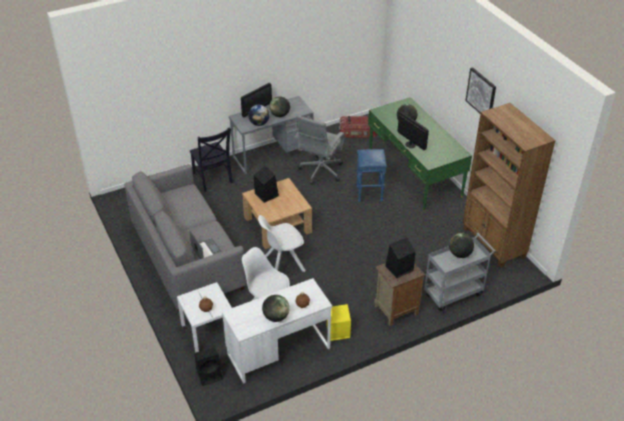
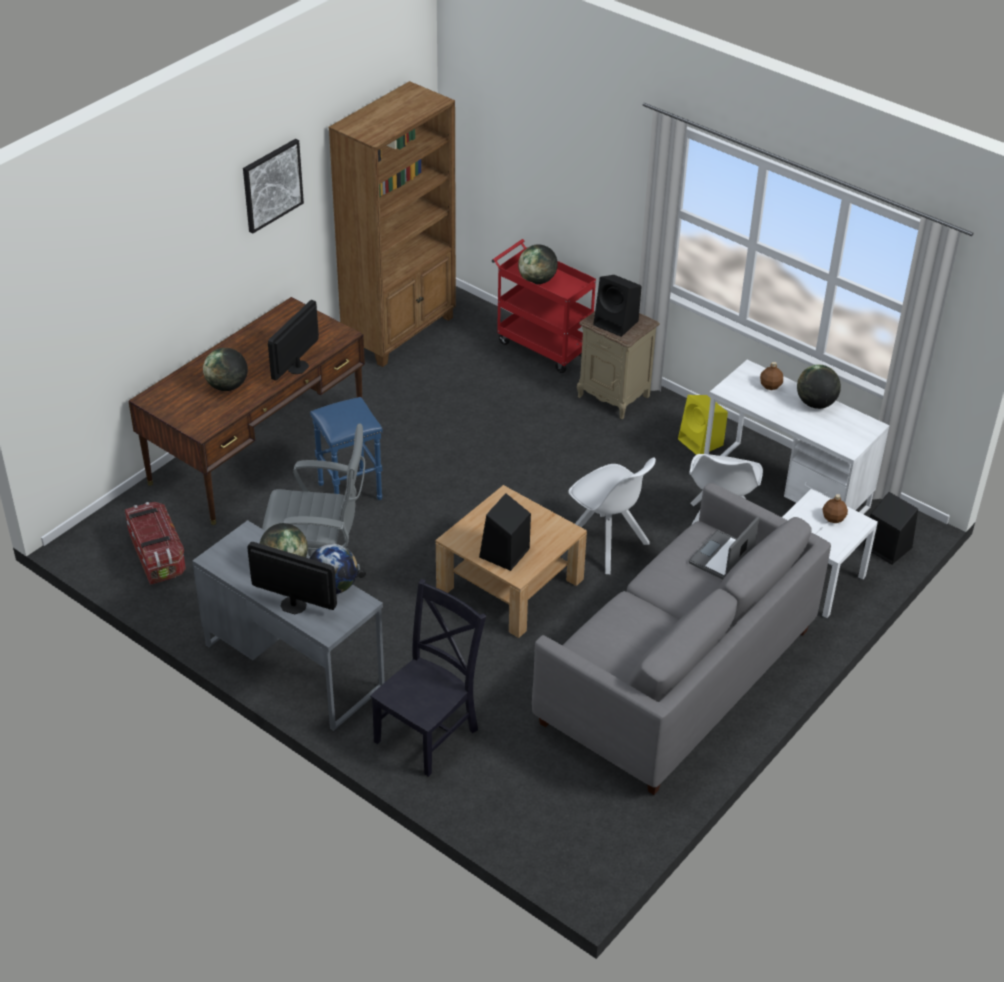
camera: 115 degrees left, 0 degrees up
green desk [368,97,472,212] -> brown desk [129,297,365,525]
grey cart [424,232,496,311] -> red cart [492,239,596,373]

